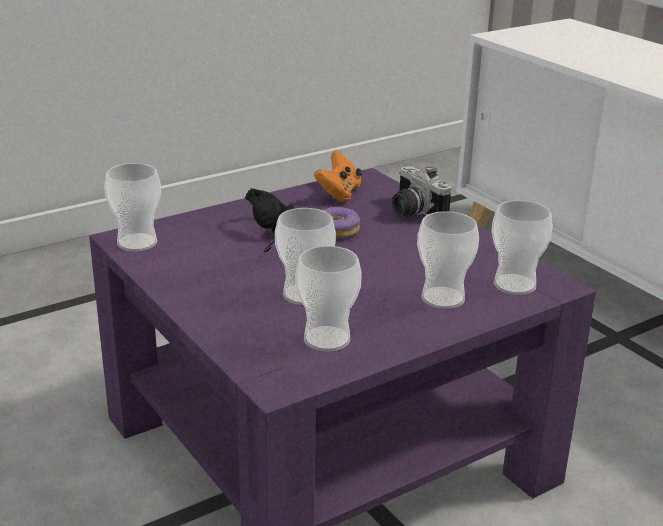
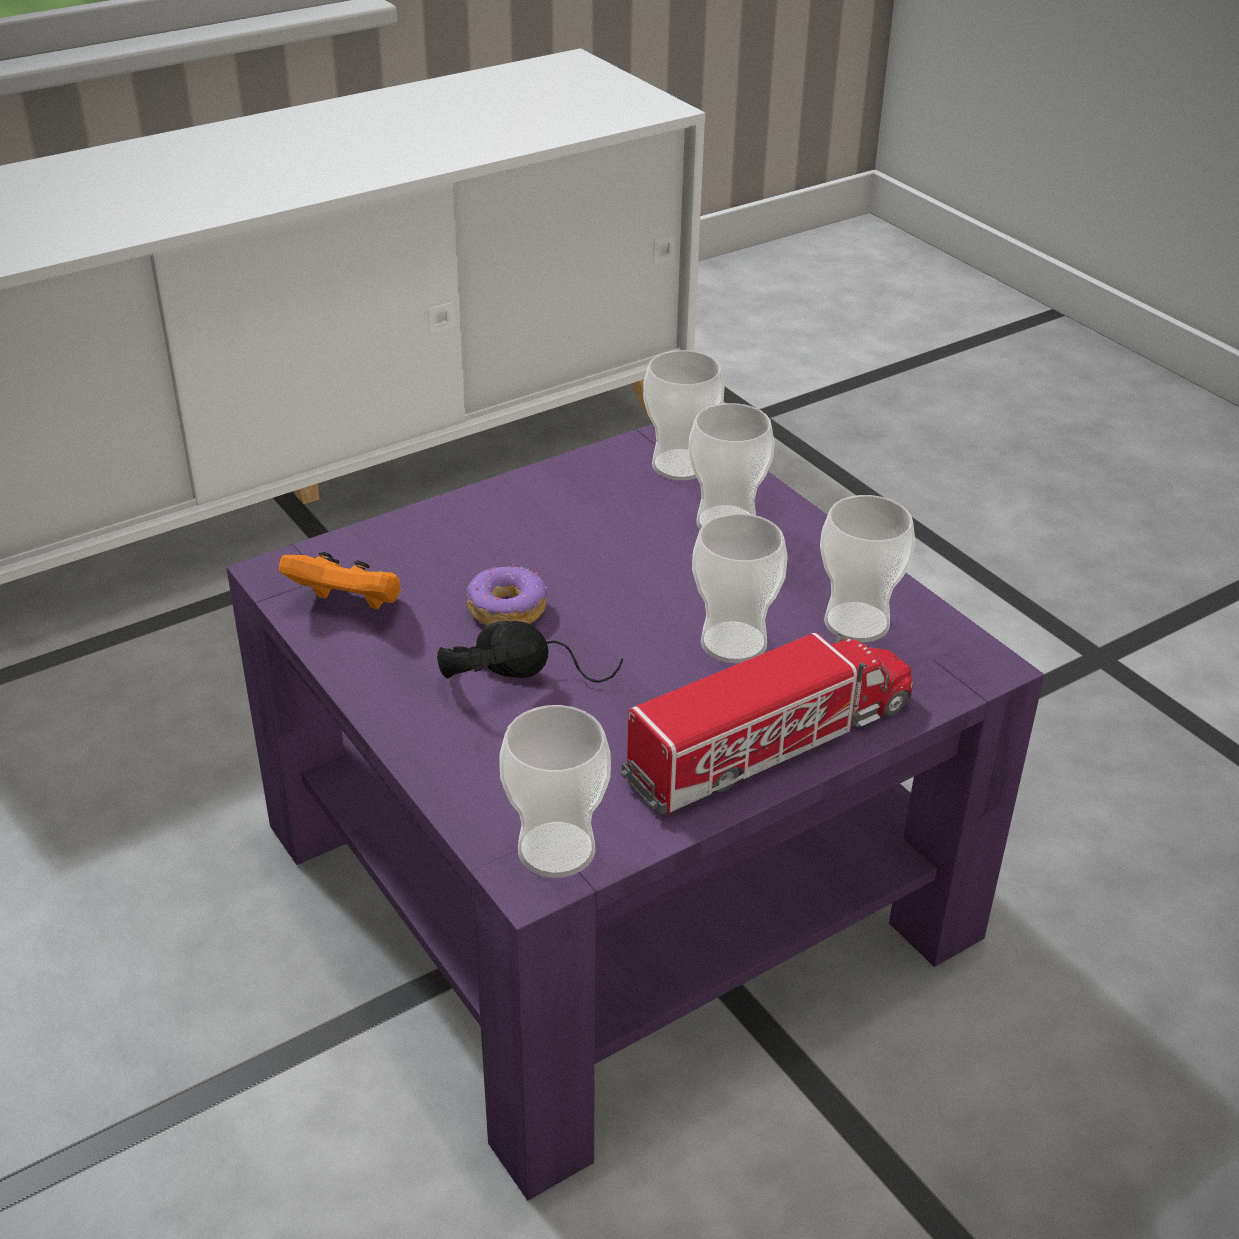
camera: 90 degrees left, 10 degrees up
camera [392,166,451,217] -> none
none -> toy truck [621,633,913,814]

